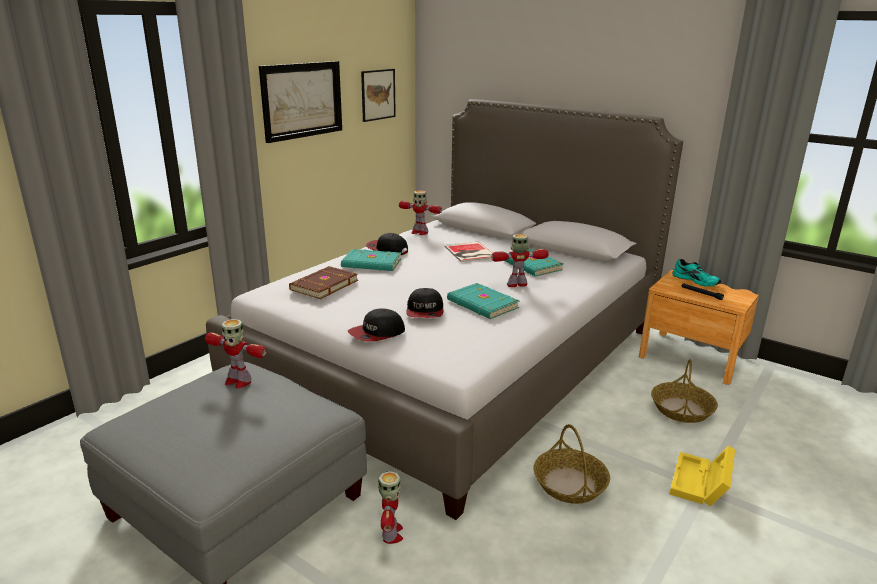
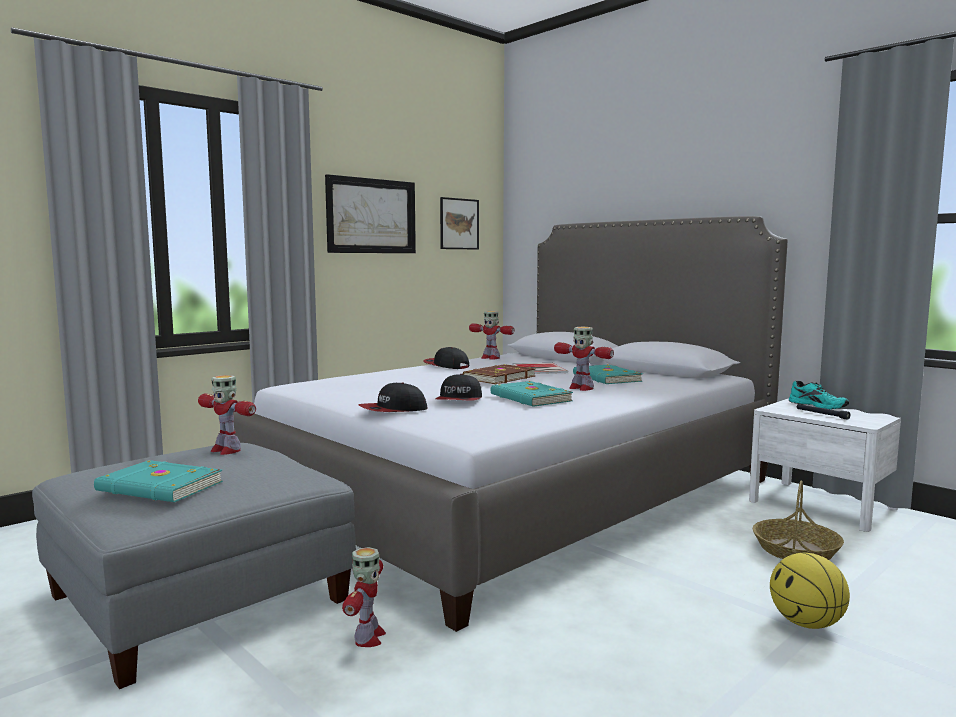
camera: 10 degrees right, 15 degrees down
brown book [289,266,358,299] -> brown book moved to [463,364,535,384]
turquoise book [341,249,401,271] -> turquoise book moved to [94,460,223,502]
toy robot [491,234,548,287] -> toy robot turned 135 degrees counterclockwise [554,327,614,391]
basket [533,424,610,504] -> none
brown nightstand [639,270,759,385] -> white nightstand [749,398,901,532]
yellow storage box [670,445,735,507] -> basketball [770,553,850,629]

